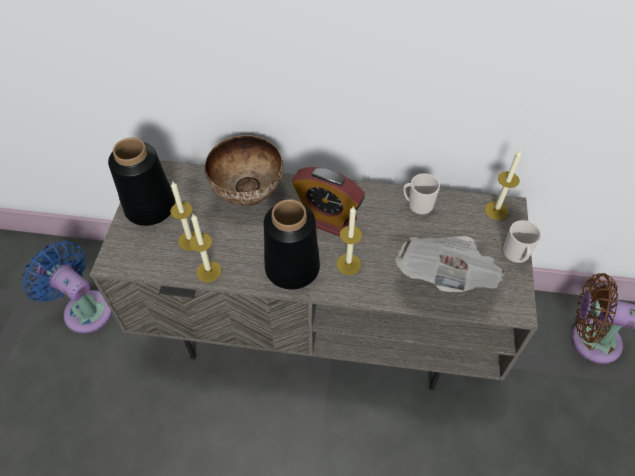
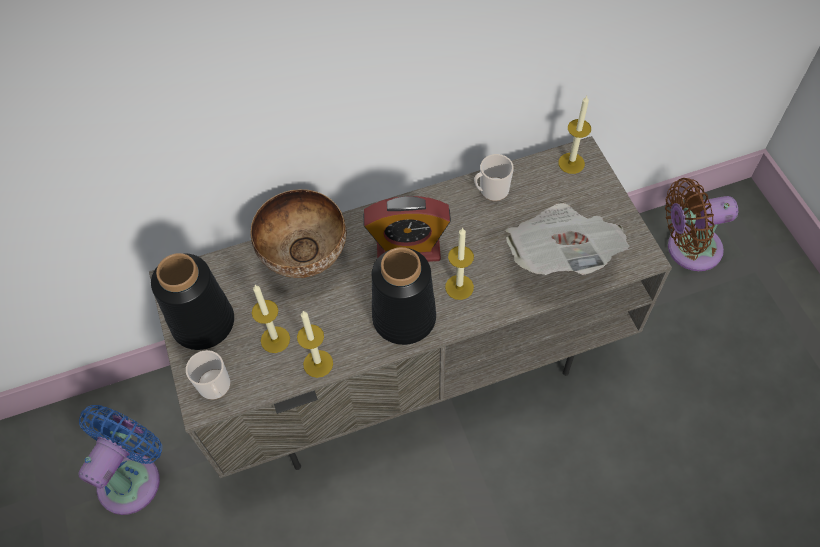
camera: 25 degrees left, 5 degrees up
blue fan [22,241,112,334] -> blue fan turned 105 degrees clockwise [79,405,162,515]
mug [503,220,541,263] -> mug moved to [186,350,230,400]

